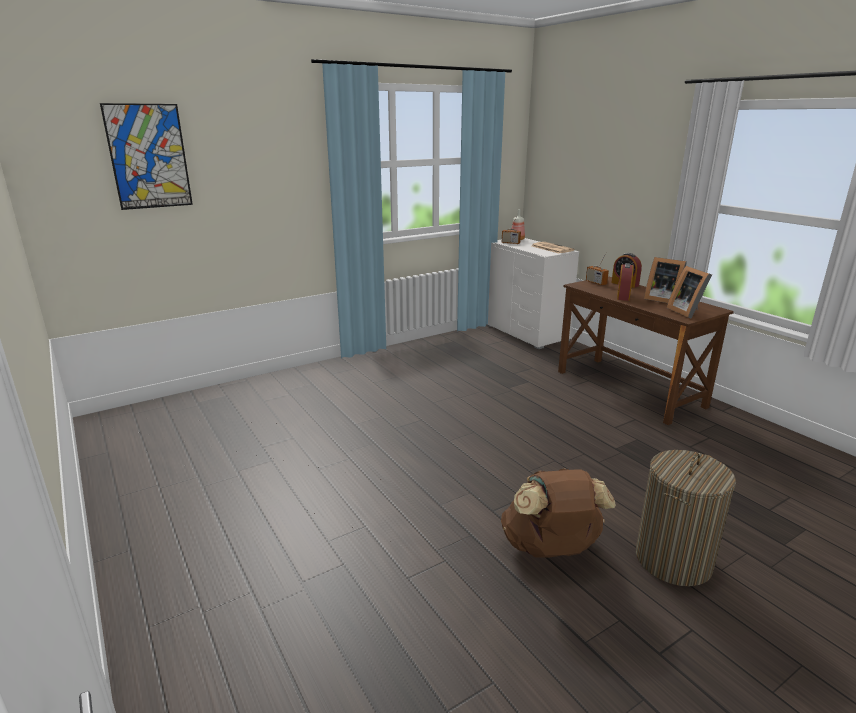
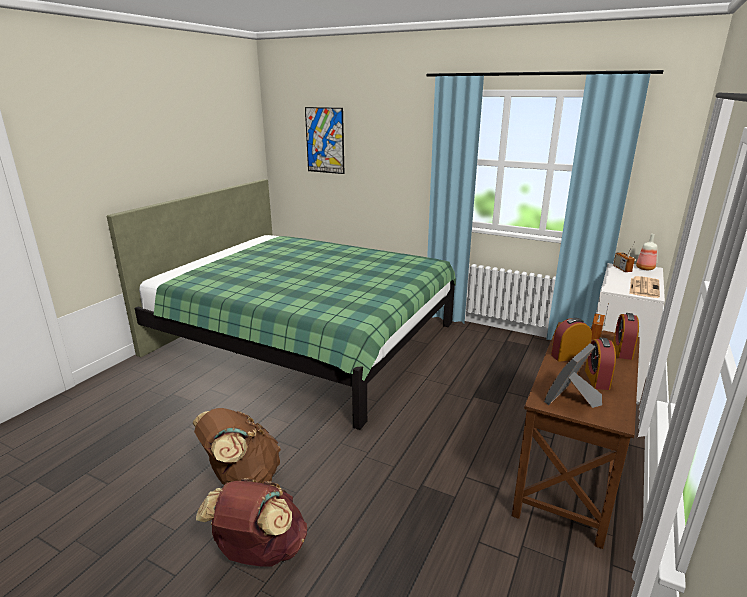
camera: 60 degrees right, 0 degrees up
laundry basket [636,450,736,586] -> brown backpack [196,478,307,567]
picture frame [644,257,687,303] -> alarm clock [585,338,616,390]
none -> green bed [107,179,456,430]

